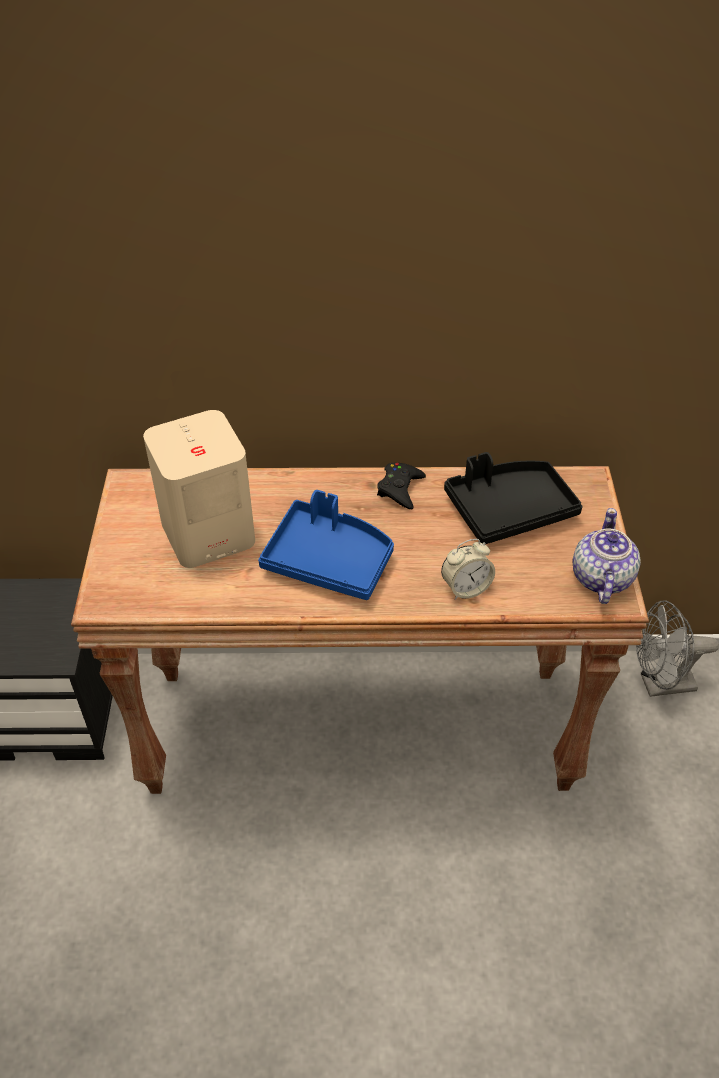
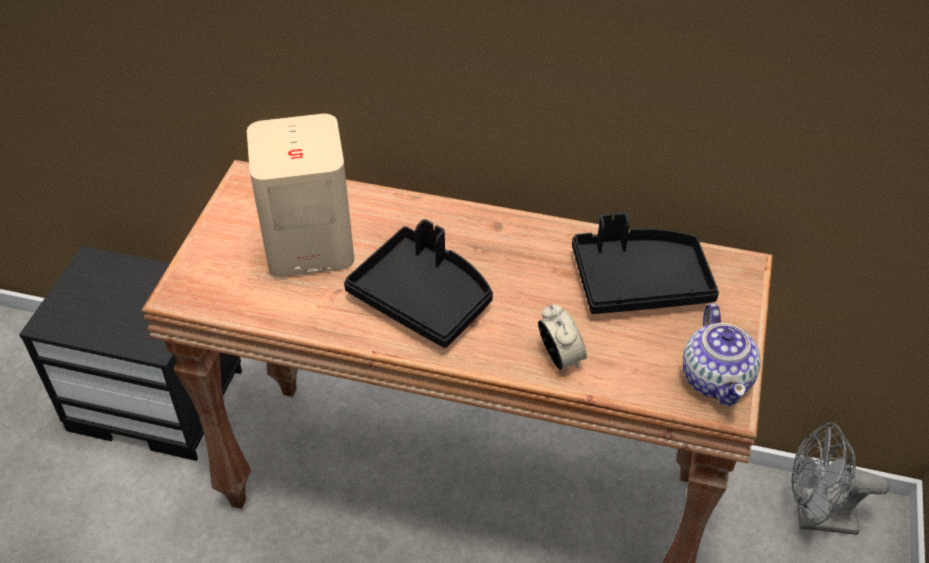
camera: 15 degrees right, 0 degrees up
blue tray [258,490,394,600] -> black tray [344,219,493,348]
black game controller [377,463,426,509] -> none
alarm clock [441,539,495,600] -> alarm clock turned 105 degrees counterclockwise [538,304,587,370]
teapot [572,508,641,604] -> teapot turned 150 degrees clockwise [683,303,761,406]

